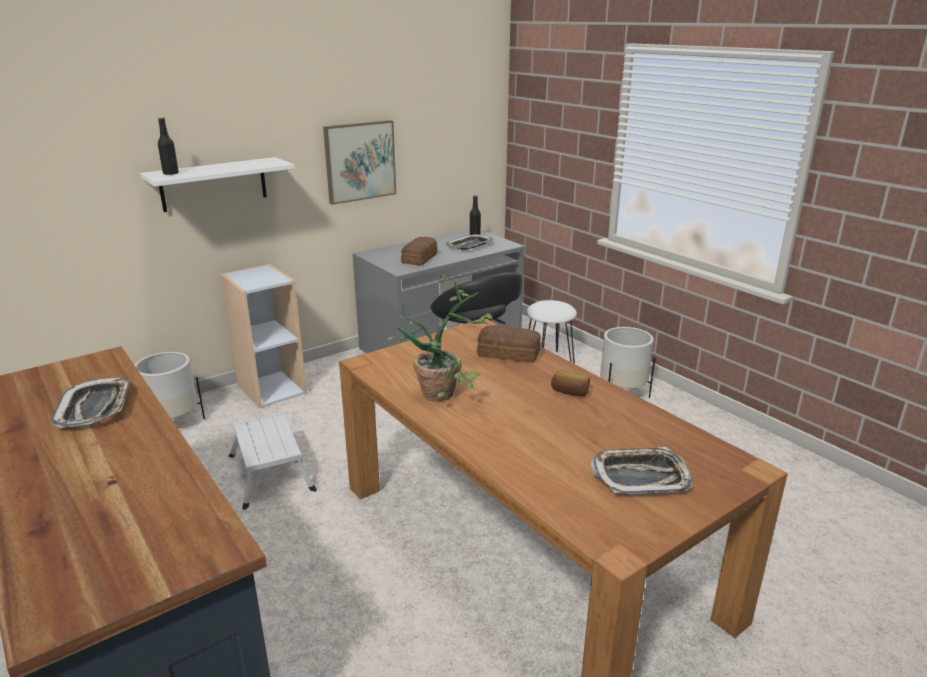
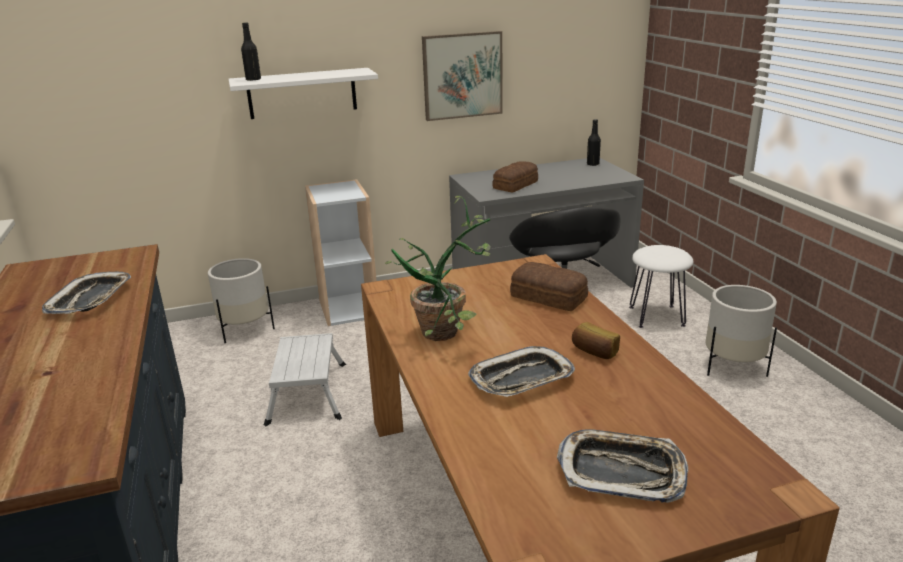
camera: 20 degrees right, 0 degrees up
tray [446,234,493,250] -> tray moved to [468,346,575,397]

